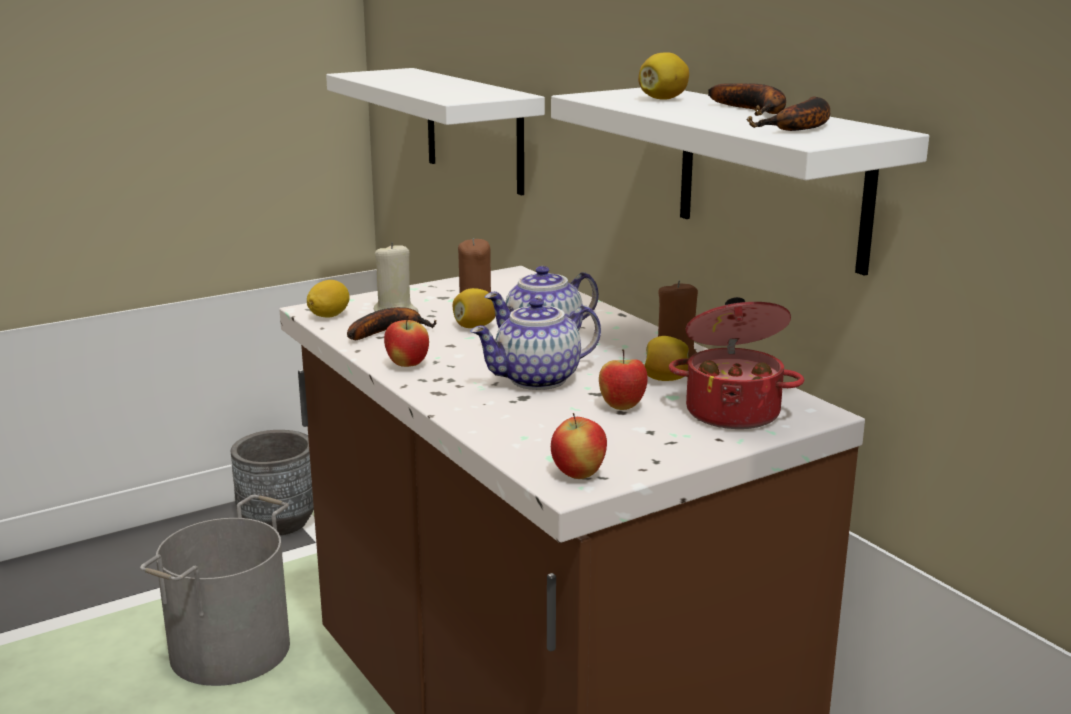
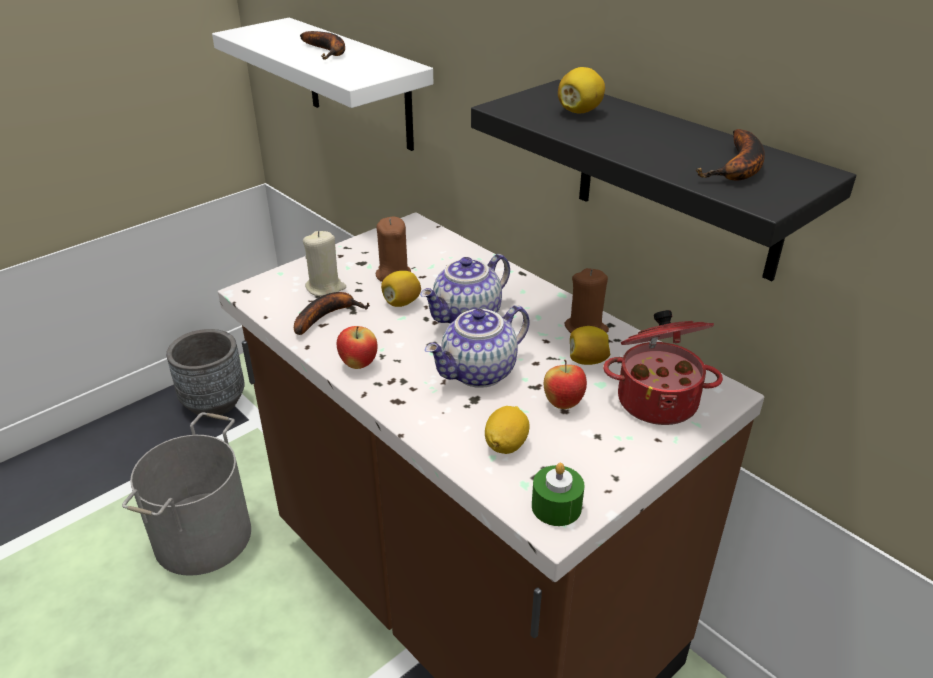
camera: 10 degrees left, 15 degrees up
lemon [307,280,349,318] -> lemon moved to [485,406,530,454]
white shelf [551,88,929,276] -> black shelf [471,80,856,281]
apple [551,413,607,479] -> green candle [532,463,584,526]
banana [708,83,786,116] -> banana moved to [300,31,345,60]

